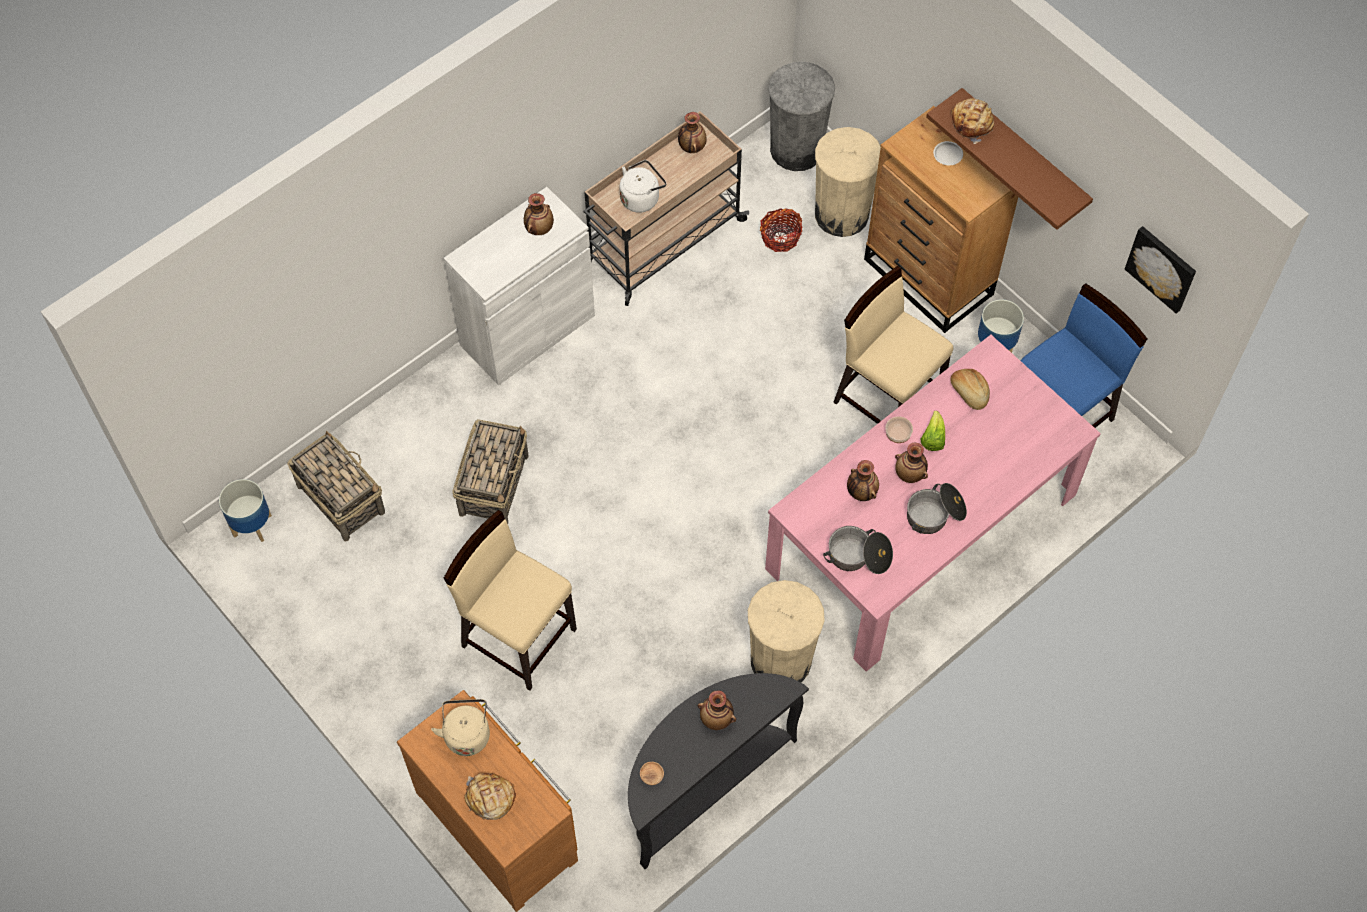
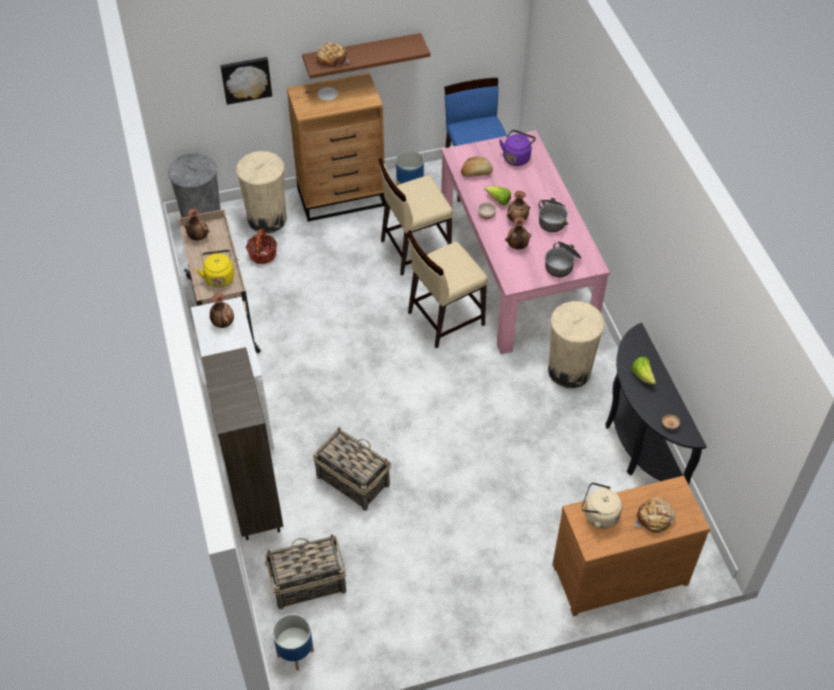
camera: 65 degrees left, 10 degrees down
beige chair [444,510,577,691] -> beige chair moved to [407,230,488,348]
white kettle [620,160,666,213] -> yellow kettle [196,250,234,288]
vase [697,690,736,730] -> lettuce [631,357,656,385]
picture [1125,226,1196,314] -> picture moved to [220,57,272,105]
none -> brown bookcase [201,347,283,540]
none -> purple kettle [499,130,536,166]

